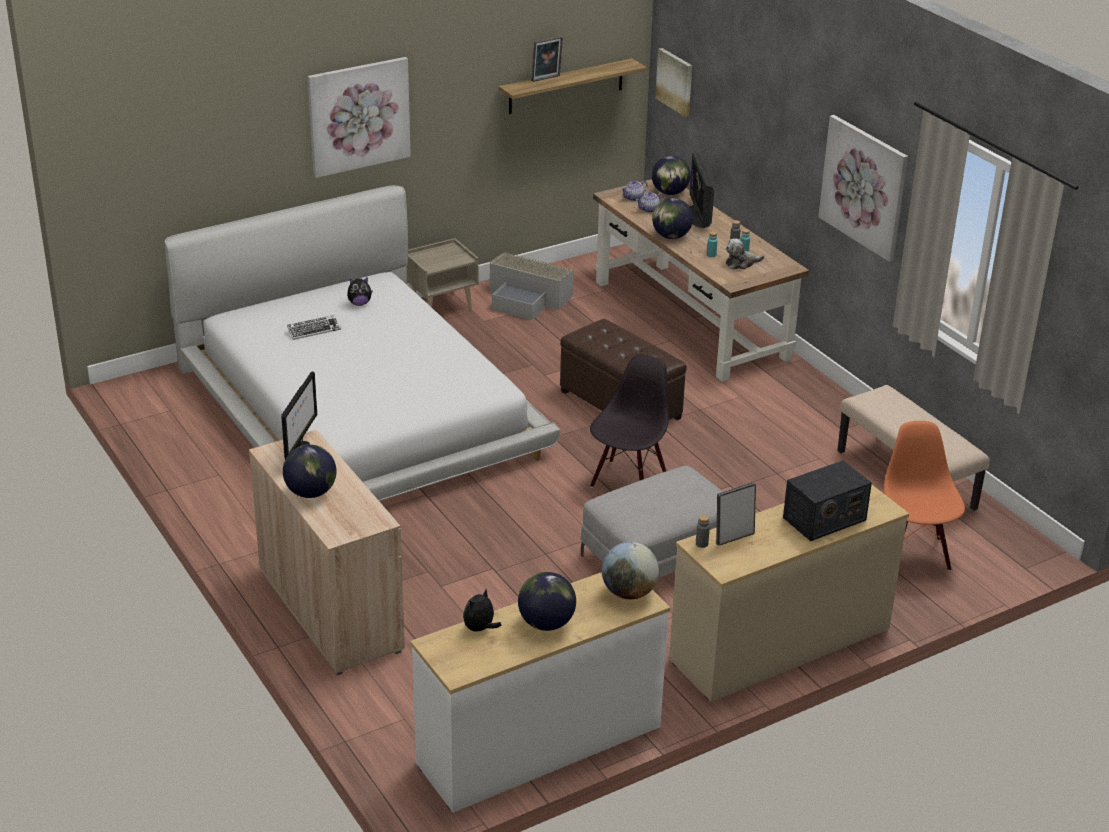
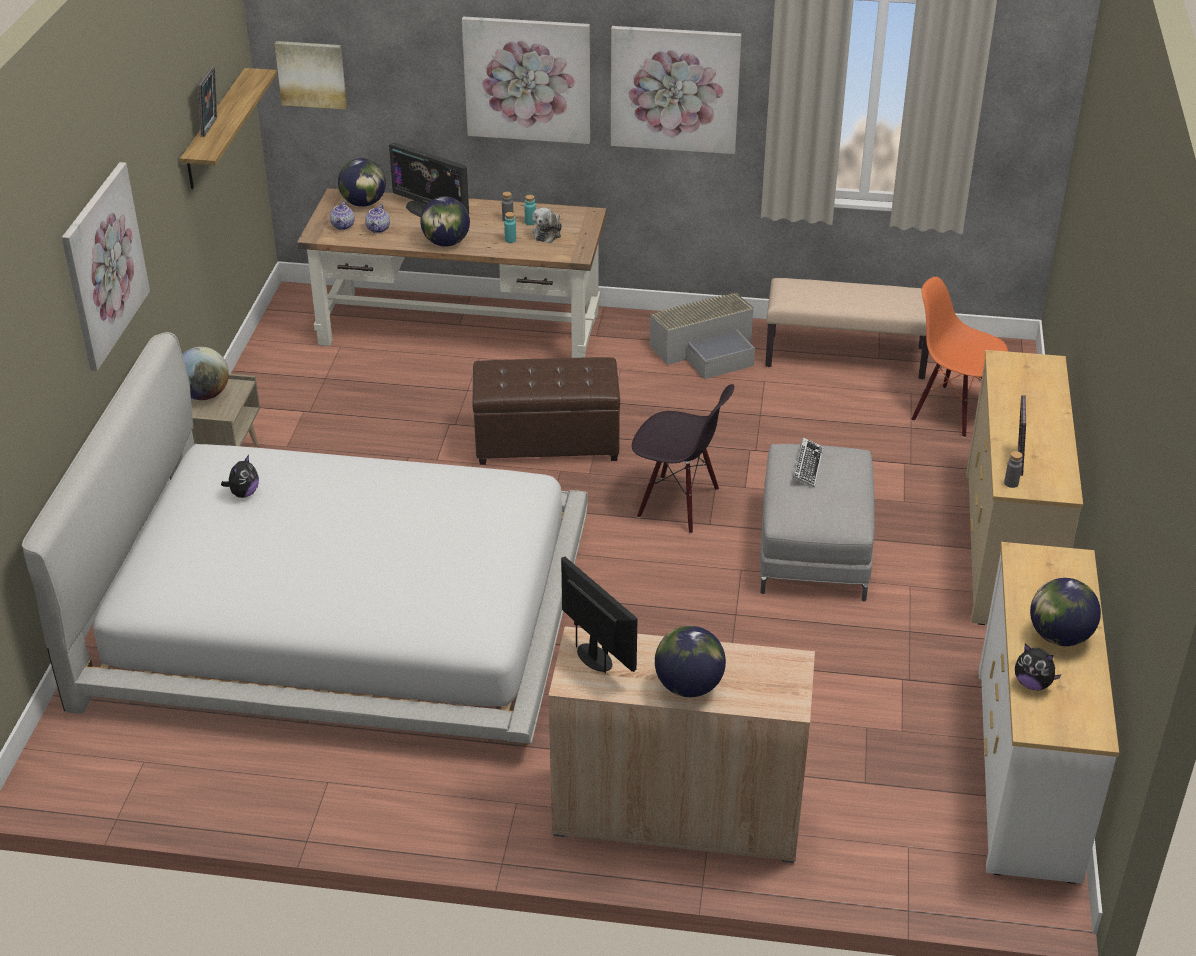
camera: 50 degrees left, 5 degrees up
keyboard [287,315,341,340] -> keyboard moved to [793,437,823,488]
plush toy [463,590,501,631] -> plush toy turned 45 degrees counterclockwise [1015,643,1062,690]
grey storage box [490,252,574,320] -> grey storage box moved to [650,291,755,379]
black chair [590,355,669,488] -> black chair turned 135 degrees clockwise [632,384,734,534]
globe [602,542,659,599] -> globe moved to [182,347,229,400]
radio [783,460,872,541] -> none
none -> picture [462,16,590,144]

